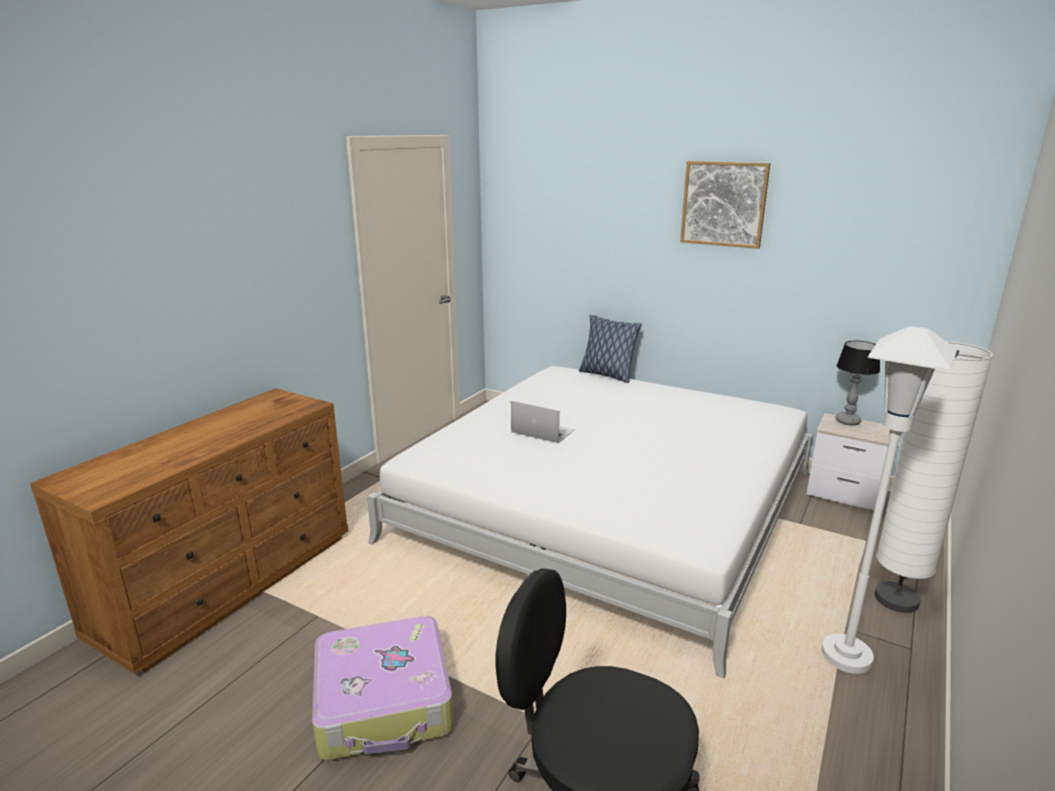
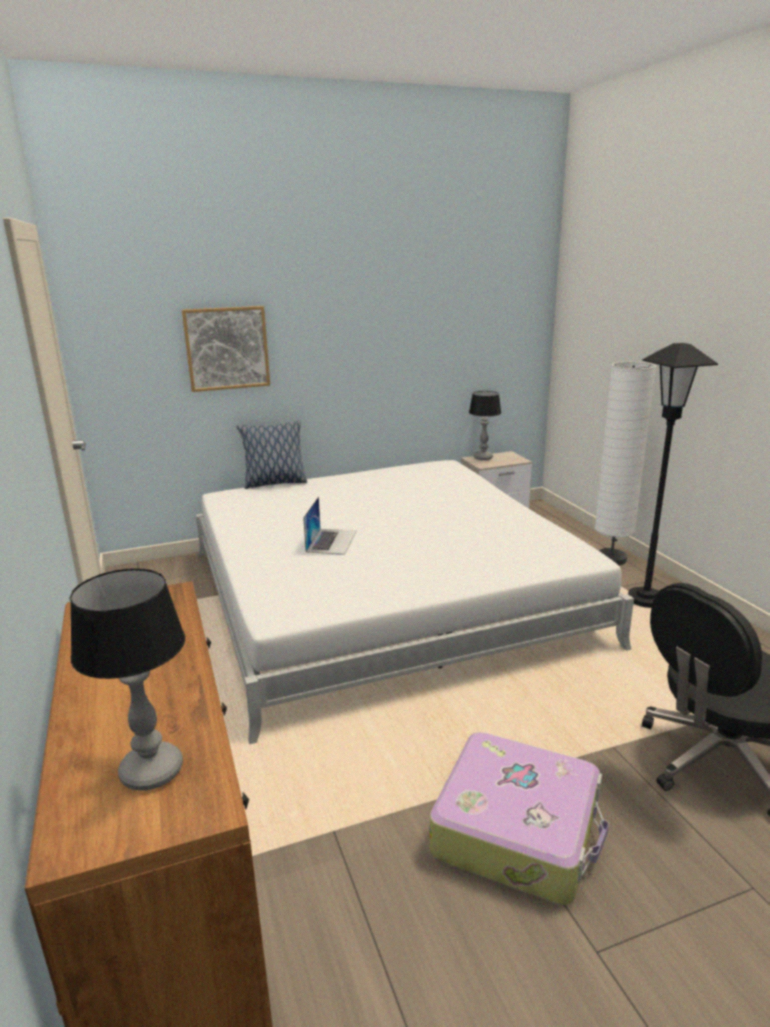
camera: 50 degrees left, 0 degrees up
laptop [511,401,575,443] -> laptop turned 120 degrees clockwise [303,496,357,555]
picture [680,161,770,249] -> picture moved to [182,306,270,392]
white floor lamp [822,326,957,674] -> black floor lamp [628,343,718,608]
none -> table lamp [70,568,185,791]

